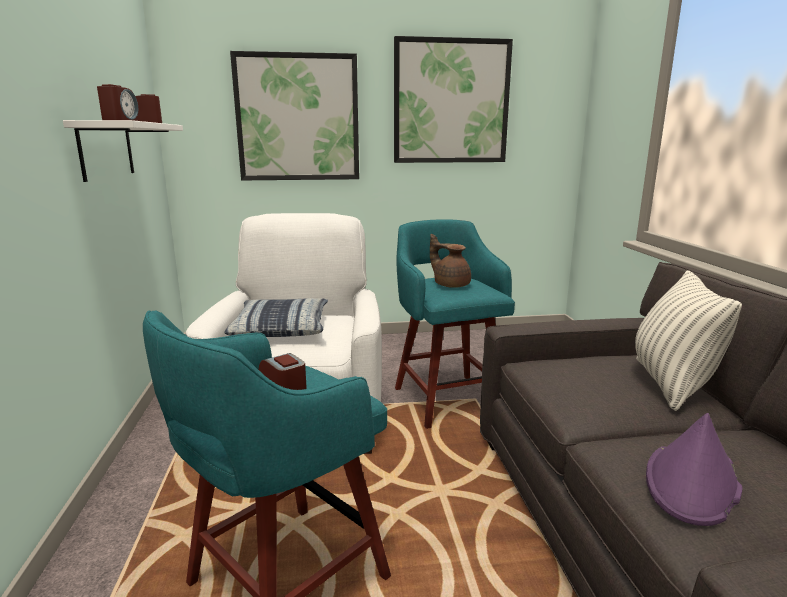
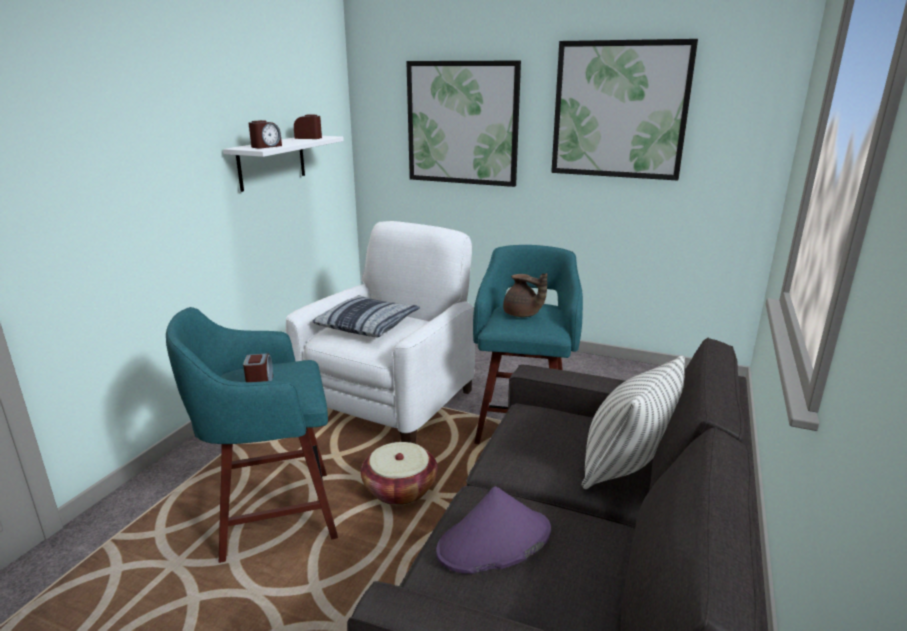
camera: 30 degrees right, 5 degrees up
brown teapot [430,234,471,288] -> brown teapot turned 150 degrees clockwise [503,273,548,317]
none -> basket [361,442,438,505]

